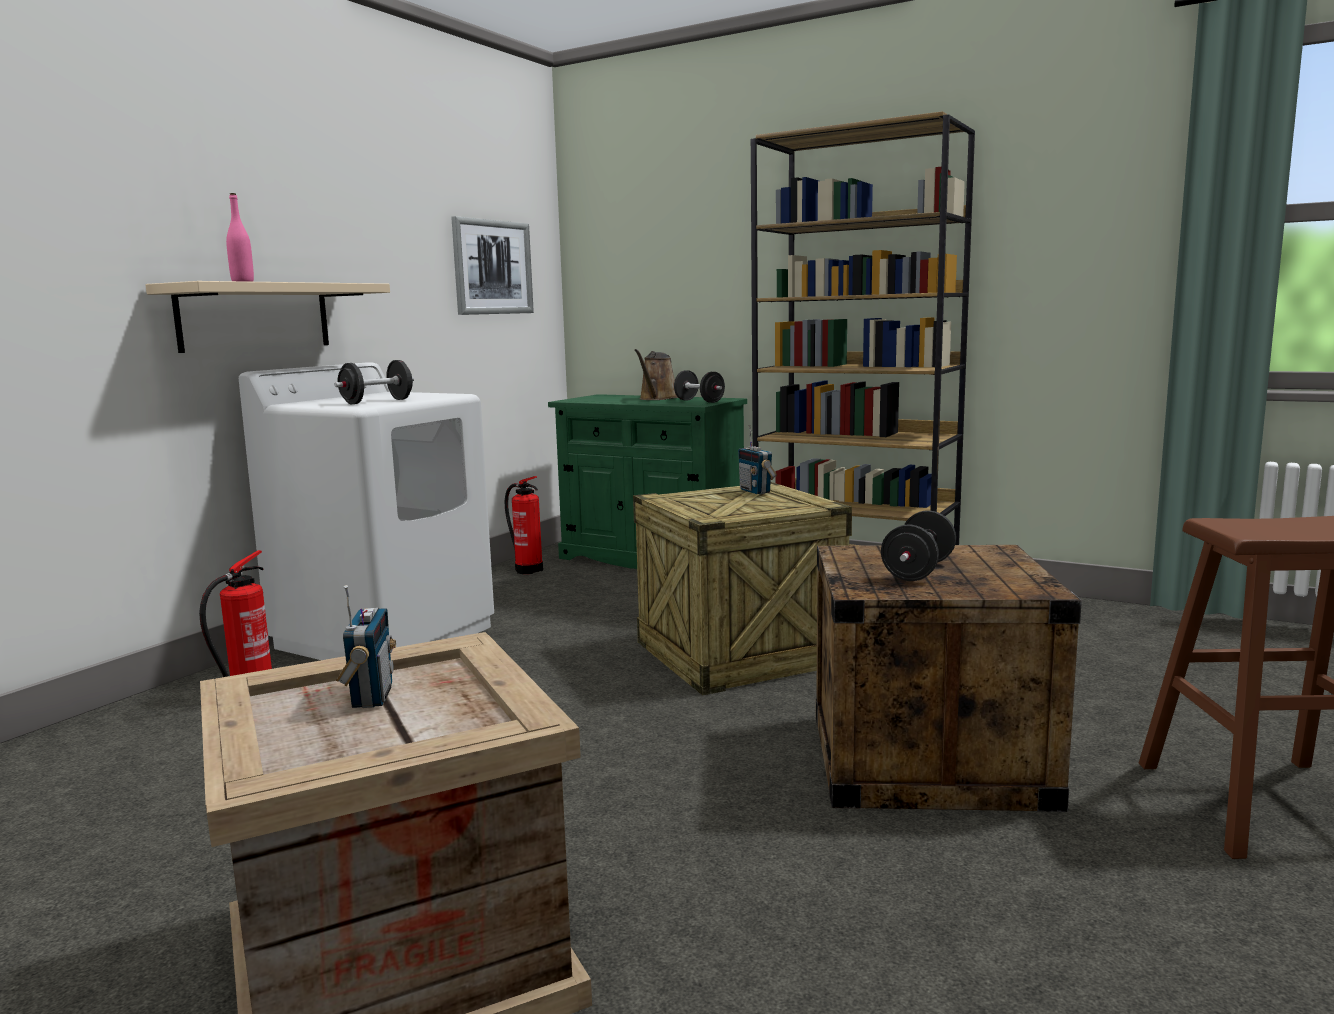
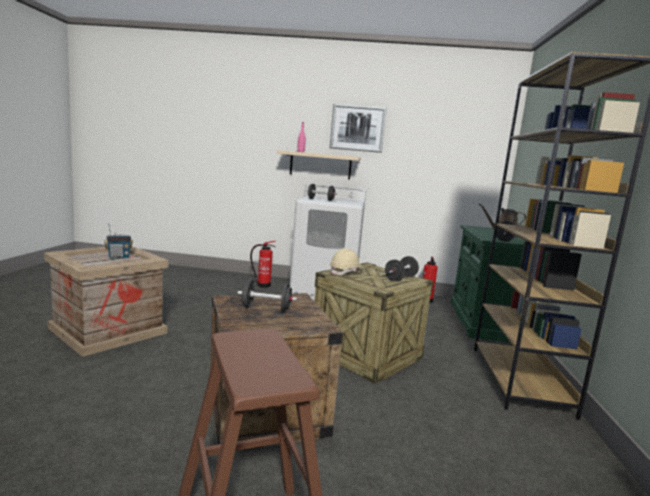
camera: 65 degrees right, 0 degrees up
picture [452,216,534,315] -> picture moved to [330,104,387,153]
radio [738,425,777,494] -> black dumbbell [385,256,419,282]
none -> beige hard hat [330,248,362,276]

